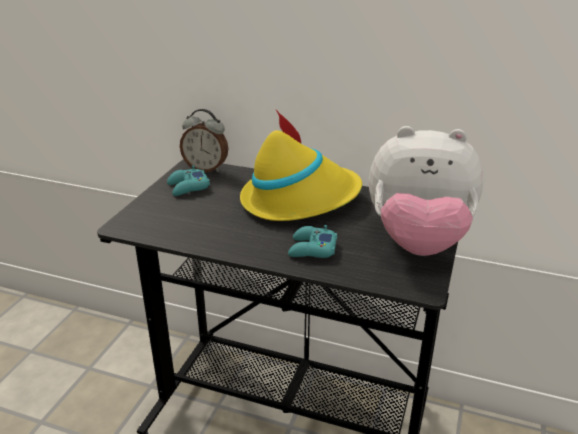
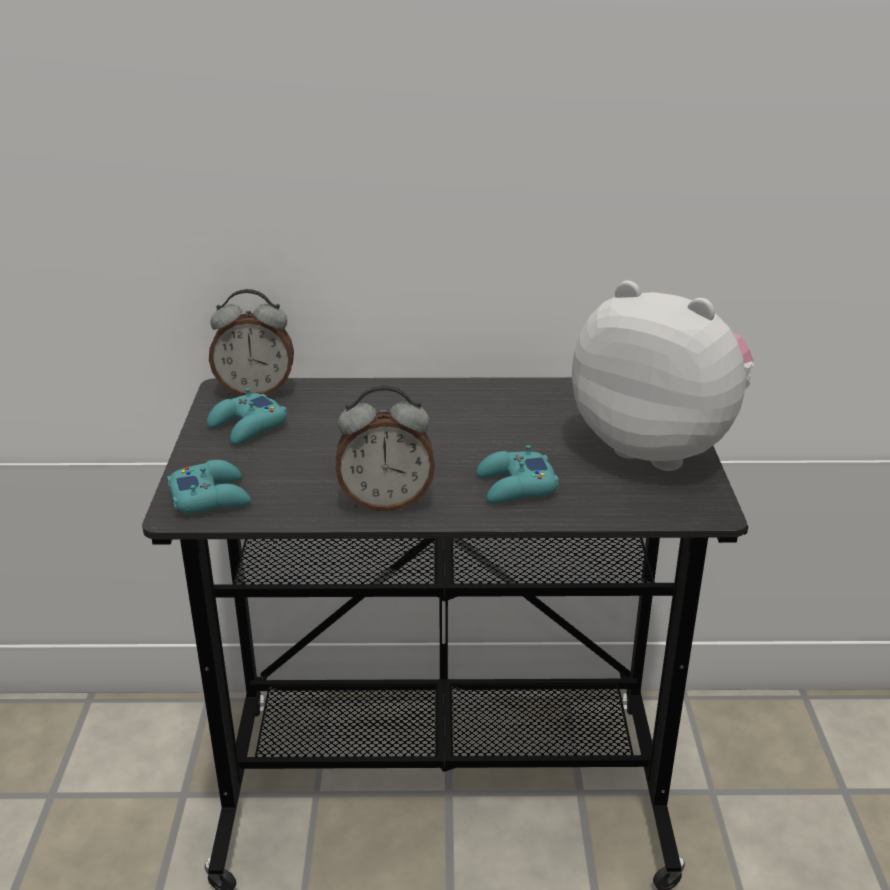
camera: 20 degrees left, 0 degrees up
yellow hat [240,110,362,221] -> none
plush toy [369,126,484,256] -> plush toy turned 135 degrees counterclockwise [572,281,754,471]
none -> turquoise game controller [167,460,251,513]
none -> alarm clock [335,385,435,512]

